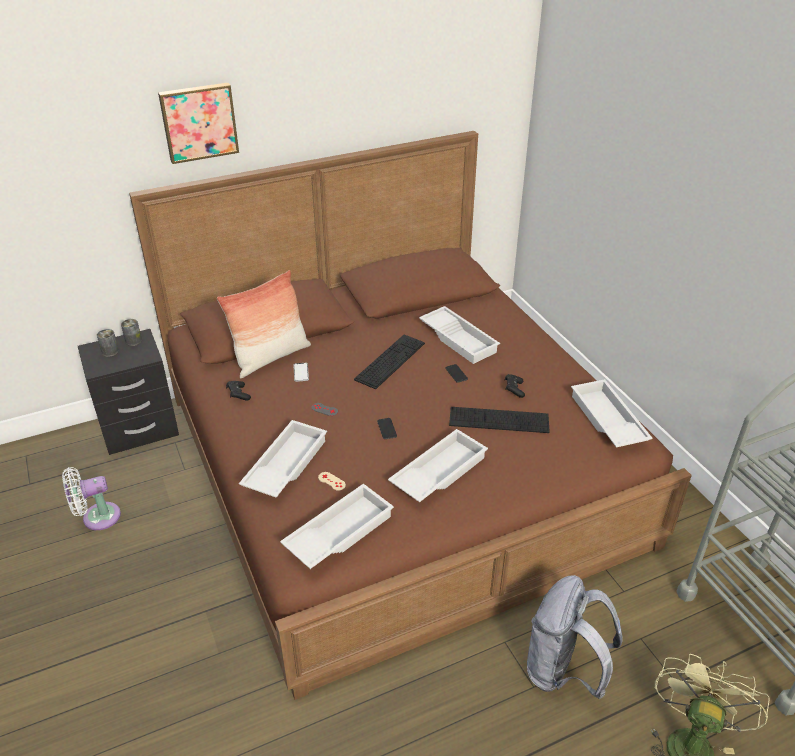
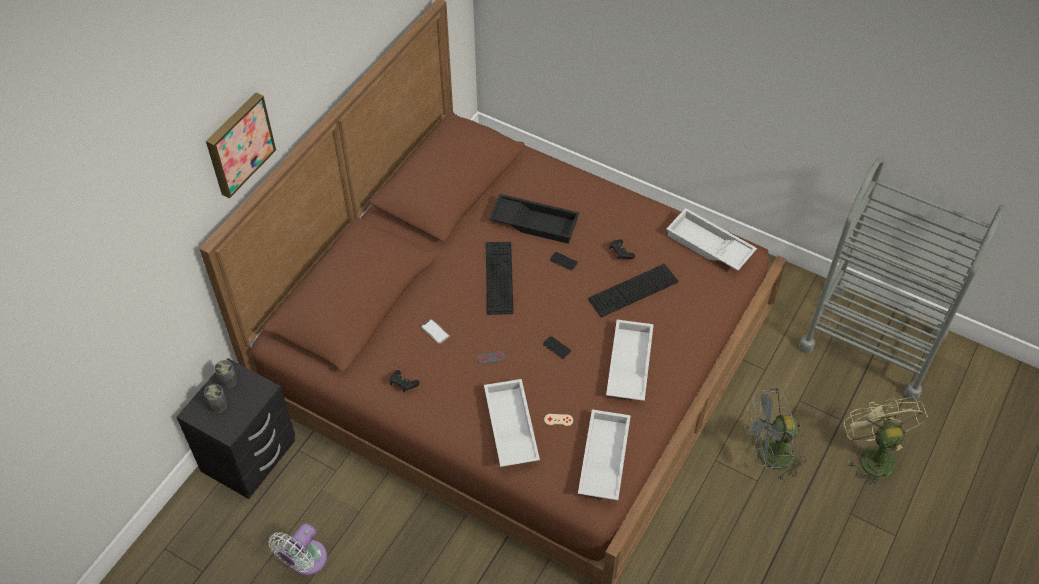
camera: 35 degrees left, 15 degrees up
pillow [217,270,311,378] -> none
white tray [419,306,500,364] -> black tray [489,194,579,244]
grey backpack [527,575,623,699] -> grey fan [745,388,806,481]

